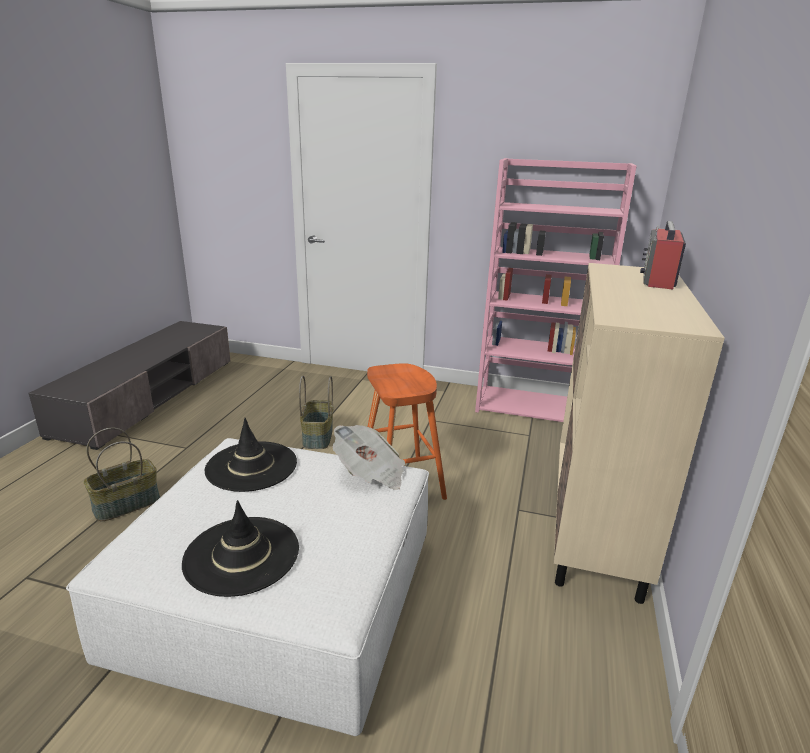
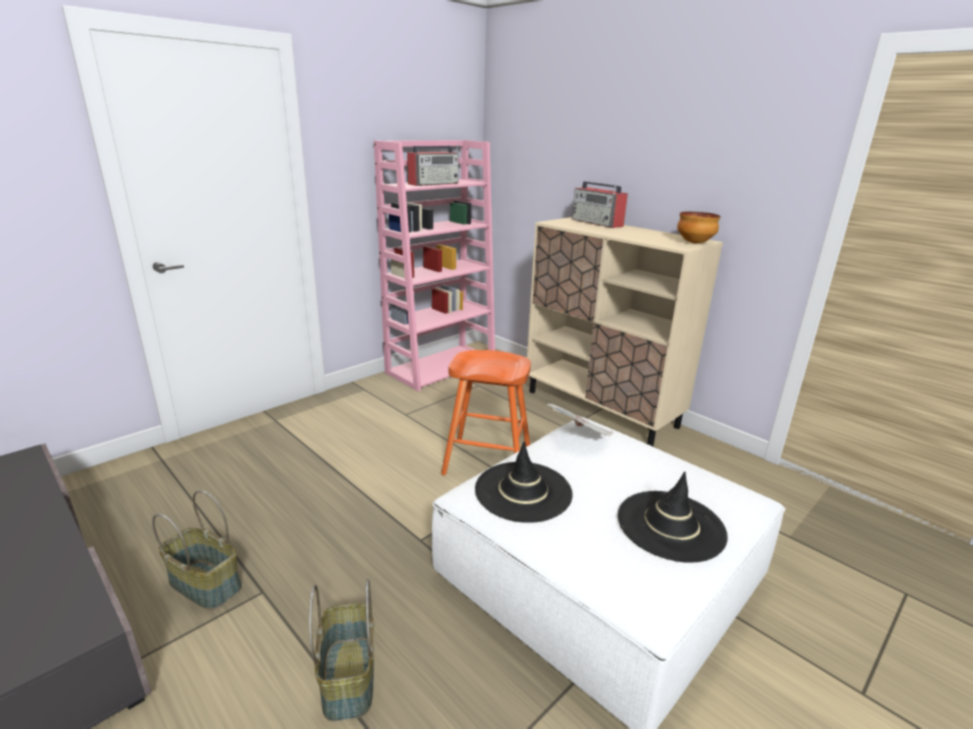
camera: 60 degrees left, 0 degrees up
basket [299,376,334,449] -> basket moved to [152,490,242,610]
none -> radio [407,144,458,186]
none -> bowl [677,212,721,243]

